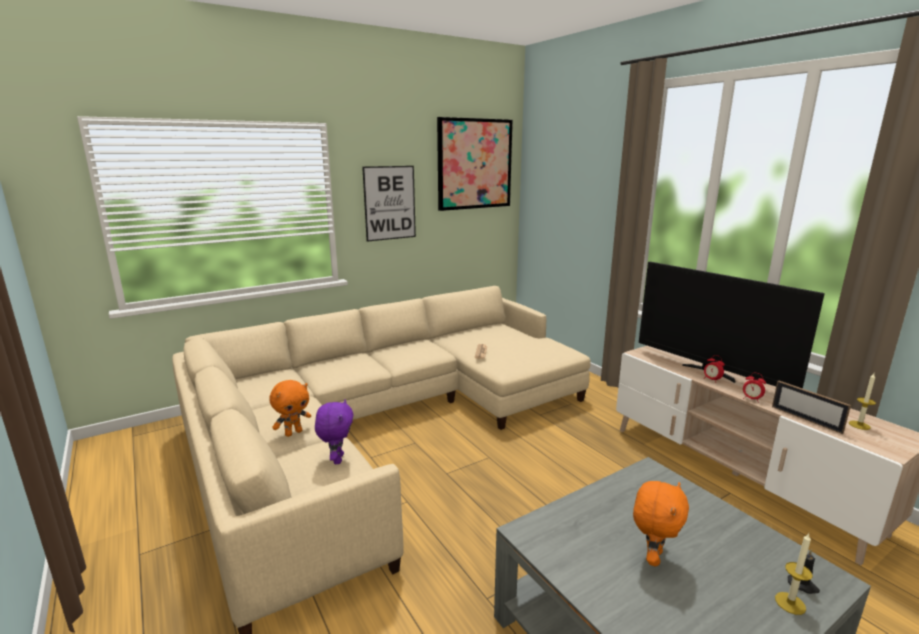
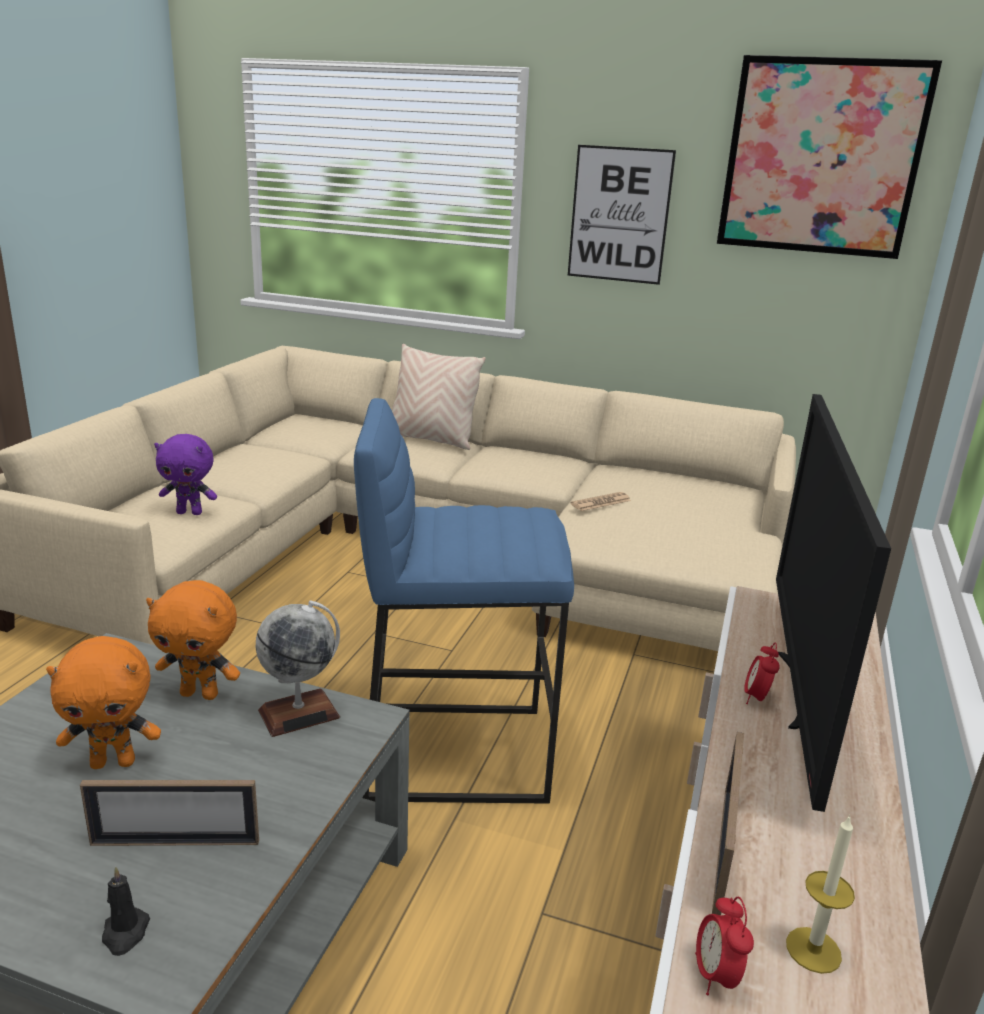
camera: 50 degrees right, 5 degrees up
orange plush toy [269,380,311,437] -> orange plush toy moved to [146,580,240,700]
purple plush toy [315,399,354,464] -> purple plush toy turned 45 degrees clockwise [154,434,217,515]
alarm clock [743,373,766,403] -> alarm clock moved to [695,897,754,995]
candle [775,533,813,615] -> none
none -> picture frame [80,780,259,846]
none -> globe [256,601,340,737]
none -> blue stool [354,398,574,803]
none -> beige pillow [392,344,486,450]

